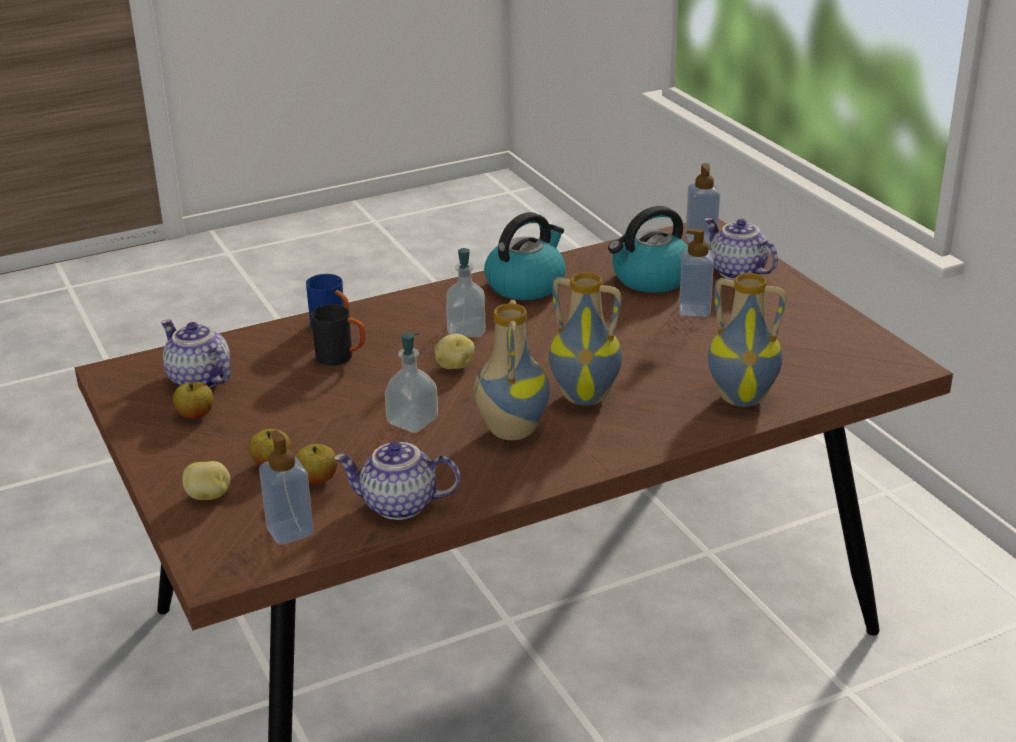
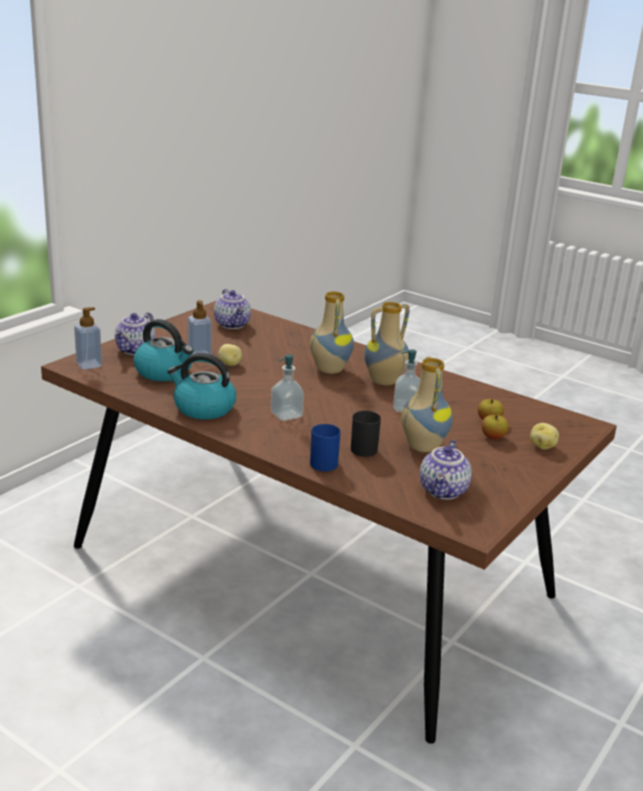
camera: 120 degrees left, 5 degrees down
apple [173,382,214,419] -> none
soap dispenser [259,430,314,545] -> none
teapot [334,441,460,520] -> teapot moved to [214,289,251,329]
potato [435,334,475,369] -> potato moved to [218,344,242,366]
vase [708,273,787,407] -> vase moved to [401,356,453,453]

